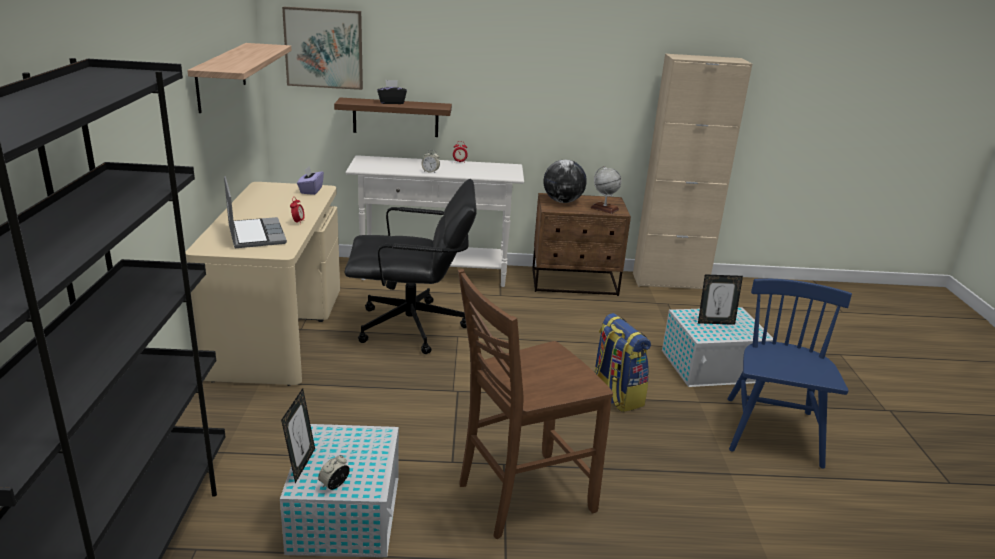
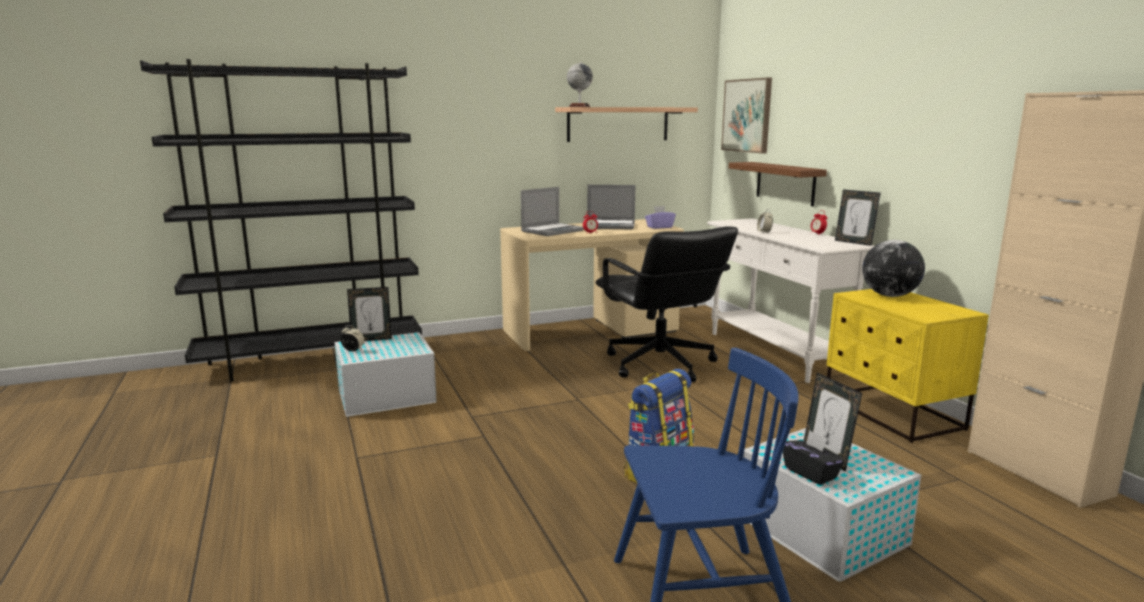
camera: 70 degrees right, 10 degrees down
black tissue box [377,80,407,104] -> black tissue box moved to [783,431,845,485]
brown chair [458,269,613,539] -> none
brown nightstand [532,193,631,296] -> yellow nightstand [827,289,989,443]
globe [590,166,621,214] -> globe moved to [567,62,593,107]
none -> laptop [587,185,636,229]
none -> picture frame [835,189,880,246]

